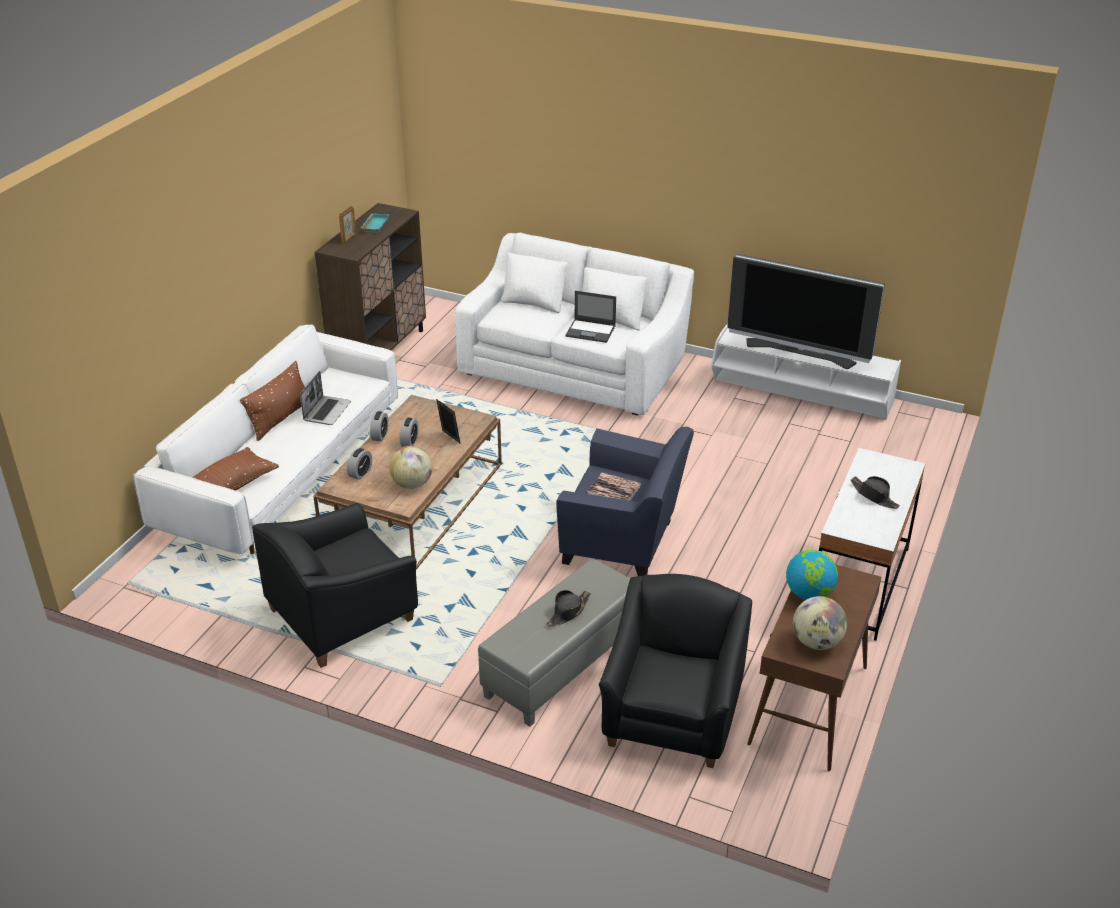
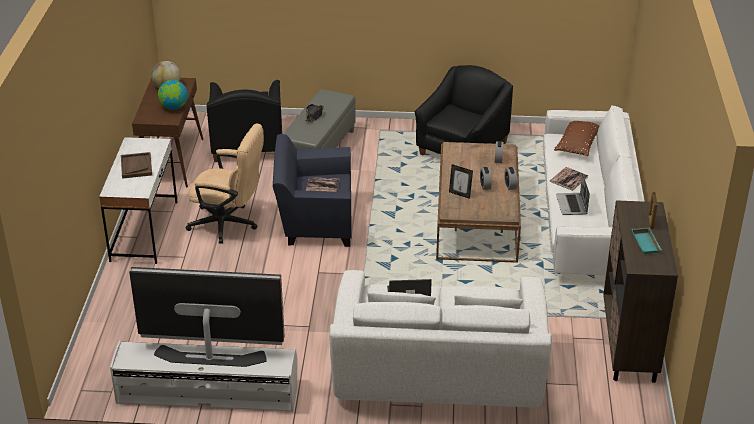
camera: 160 degrees right, 0 degrees up
brown pillow [240,361,305,441] -> none
globe [389,446,432,489] -> none
black hat [851,476,900,509] -> brown tray [121,152,152,179]
none -> beige office chair [186,124,264,244]
none -> book [550,167,588,191]

